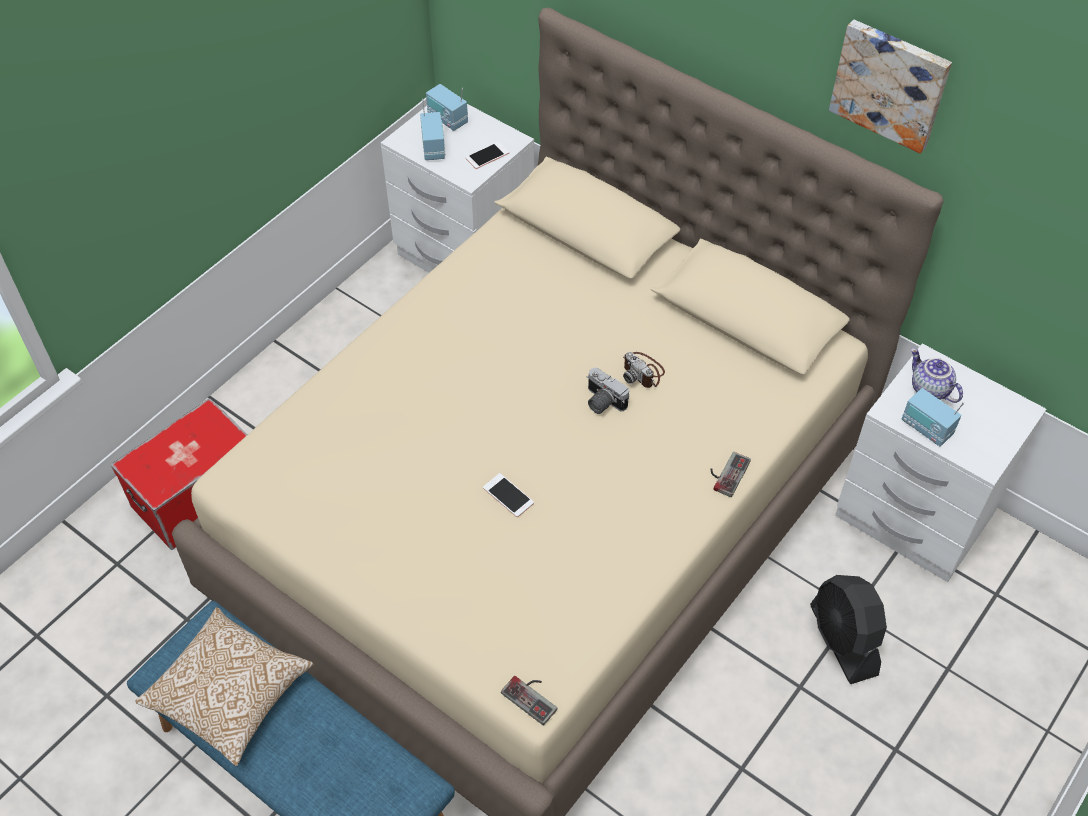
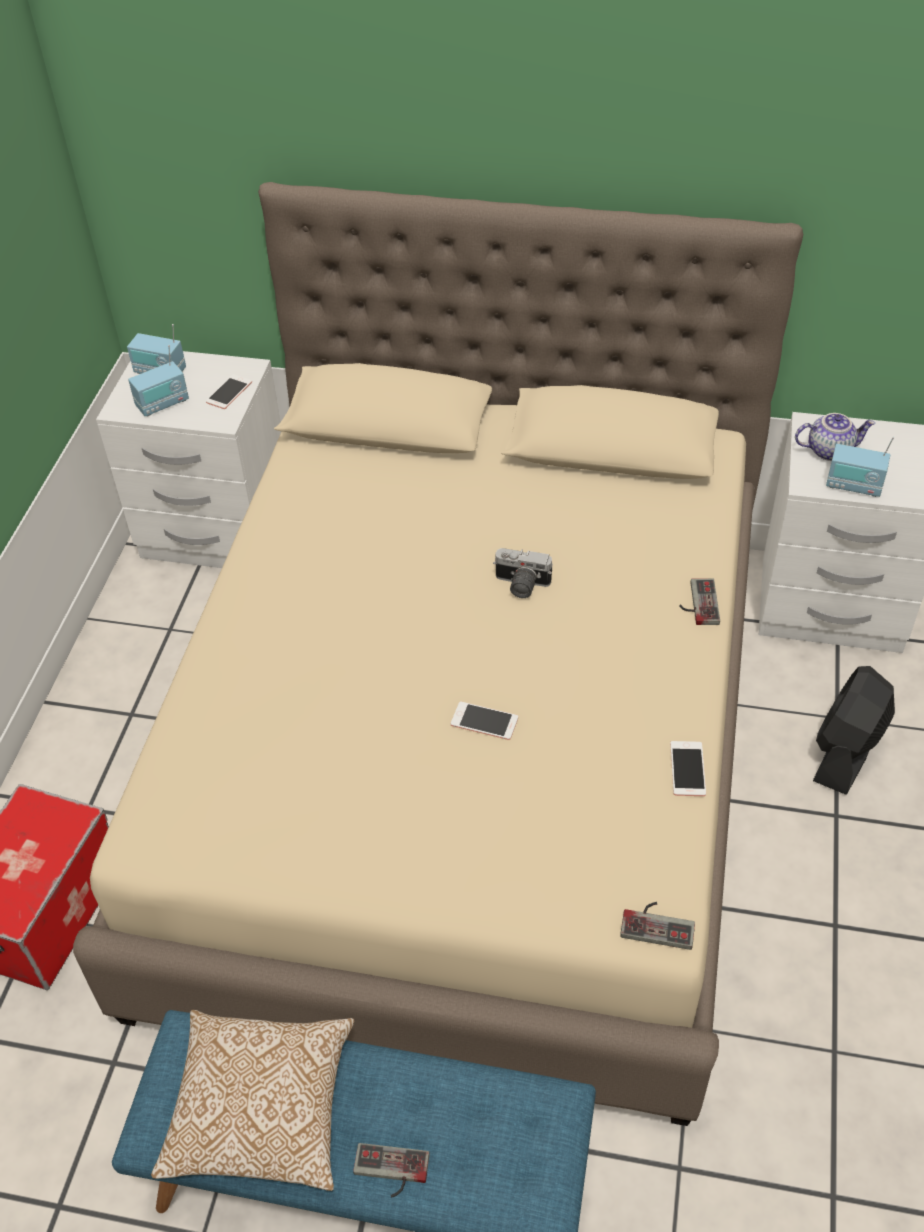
camera: 25 degrees left, 5 degrees down
radio [420,99,445,160] -> radio turned 90 degrees clockwise [128,345,189,416]
camera [623,352,665,388] -> none
black fan [810,575,887,684] -> black fan turned 75 degrees clockwise [813,666,895,795]
picture [829,19,952,154] -> none
teapot [911,348,963,403] -> teapot turned 150 degrees clockwise [795,413,875,461]
none -> game controller [353,1143,430,1198]
none -> phone [670,741,706,796]

